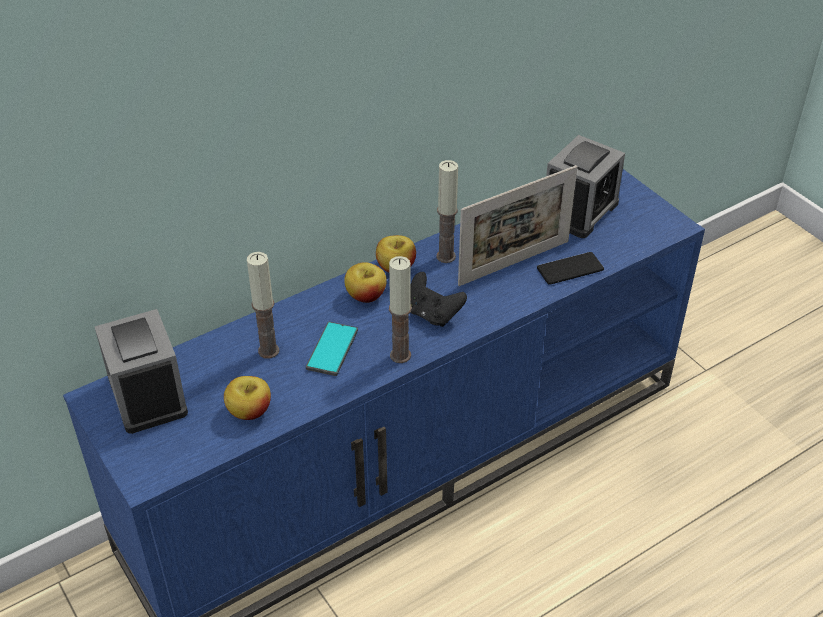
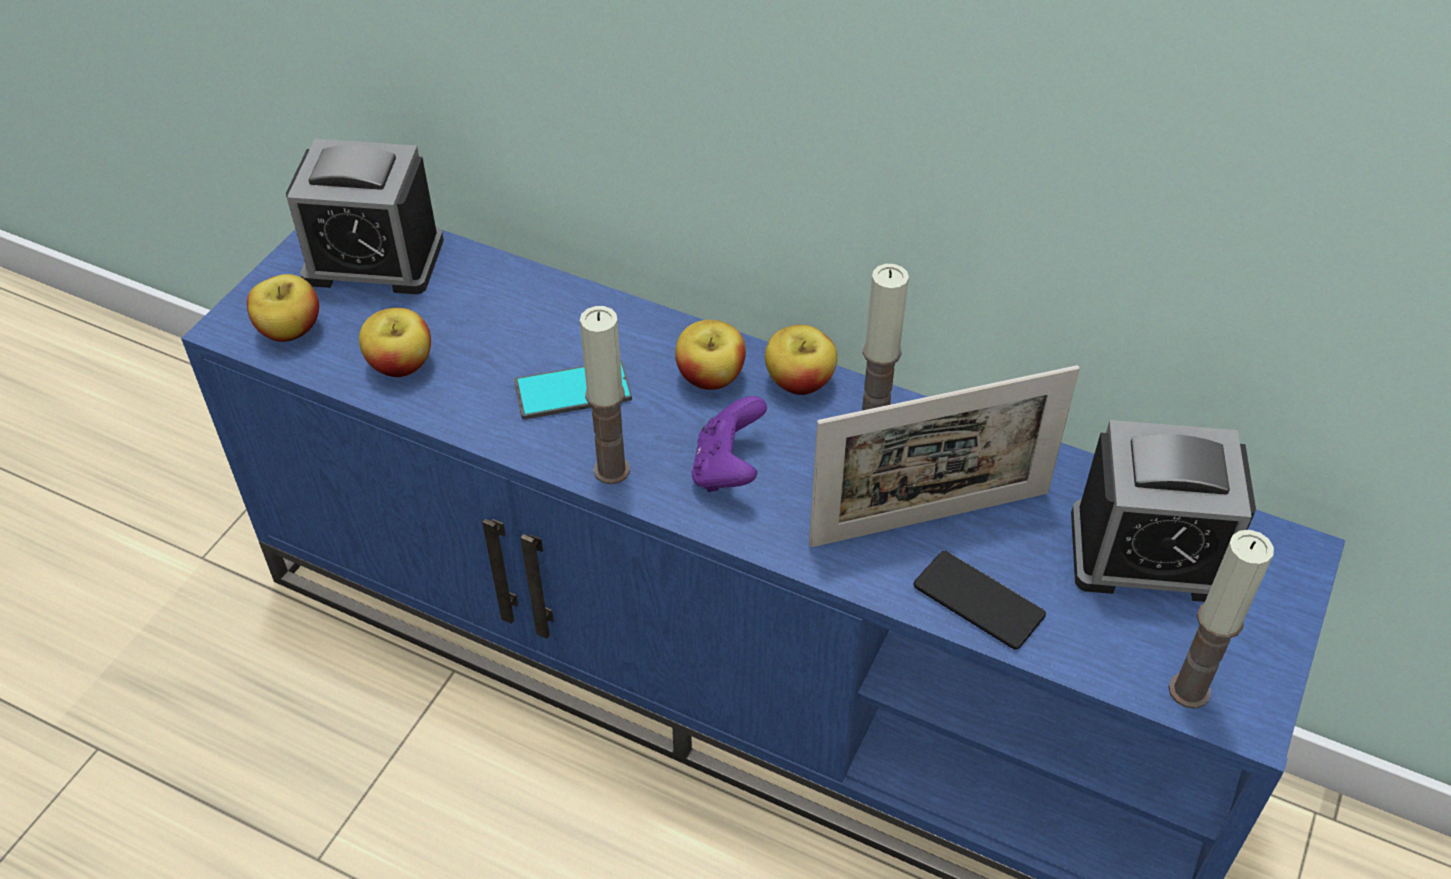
camera: 60 degrees right, 5 degrees up
alarm clock [94,309,188,434] -> alarm clock turned 120 degrees counterclockwise [286,139,444,294]
candle [247,252,280,359] -> candle moved to [1168,530,1274,709]
black game controller [410,272,467,327] -> purple game controller [692,396,767,492]
picture frame [458,165,578,286] -> picture frame turned 45 degrees counterclockwise [809,365,1080,547]
none -> apple [247,274,319,342]

